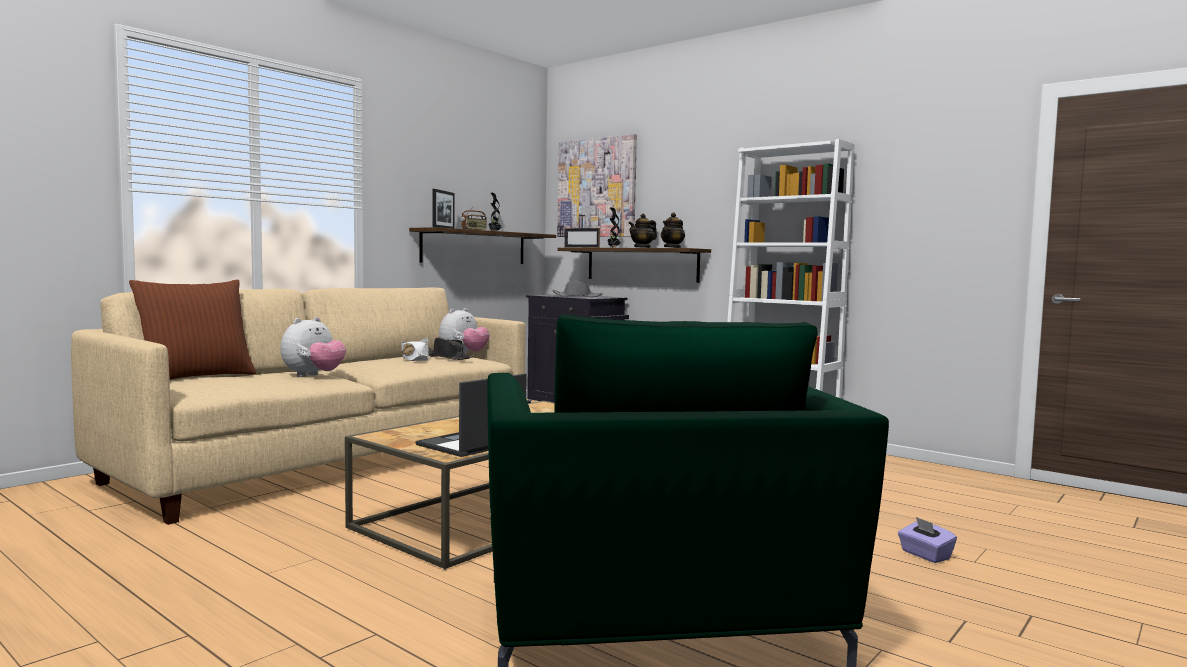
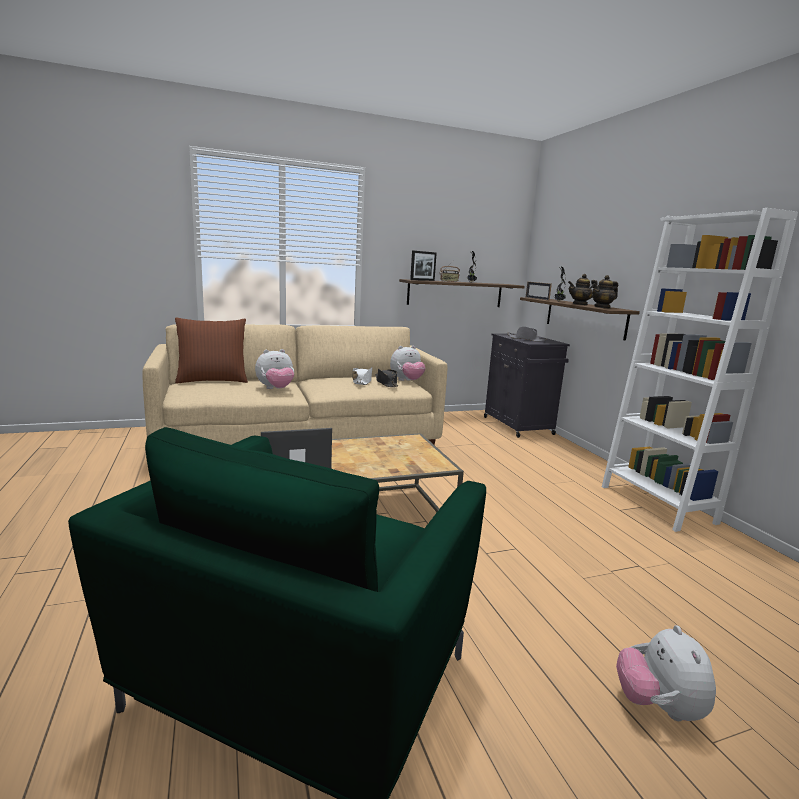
camera: 30 degrees right, 10 degrees up
picture [557,134,637,237] -> none
purple tissue box [898,517,957,563] -> plush toy [616,625,716,721]

